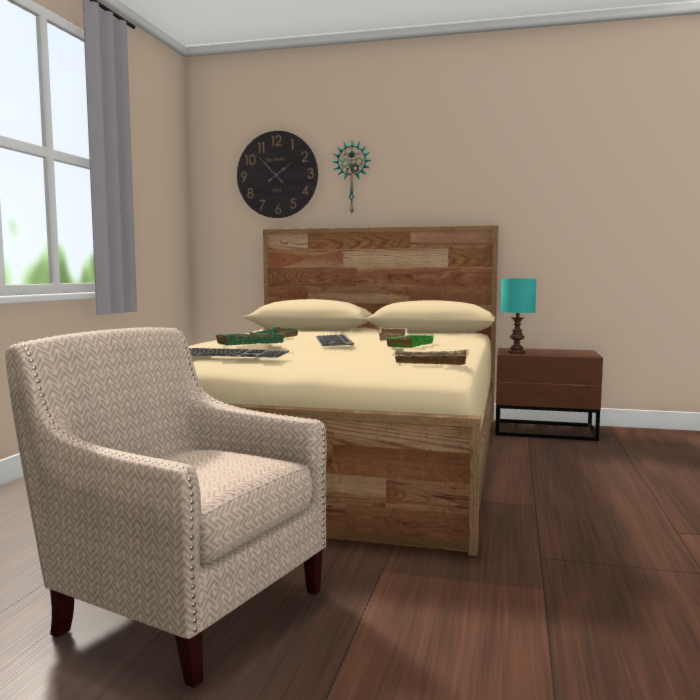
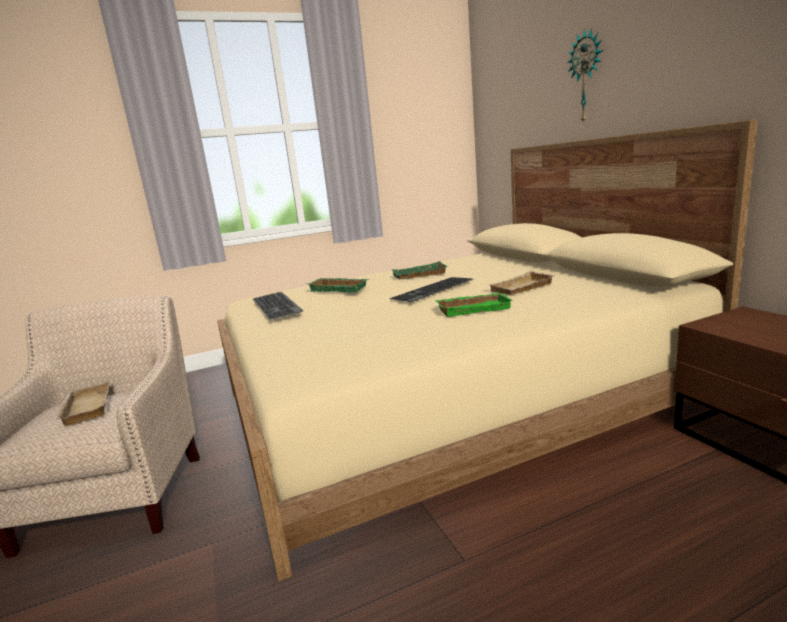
camera: 55 degrees right, 10 degrees up
wall clock [237,131,318,218] -> none
beige tray [392,349,469,365] -> beige tray moved to [56,382,109,426]
turquoise table lamp [500,278,536,354] -> none

